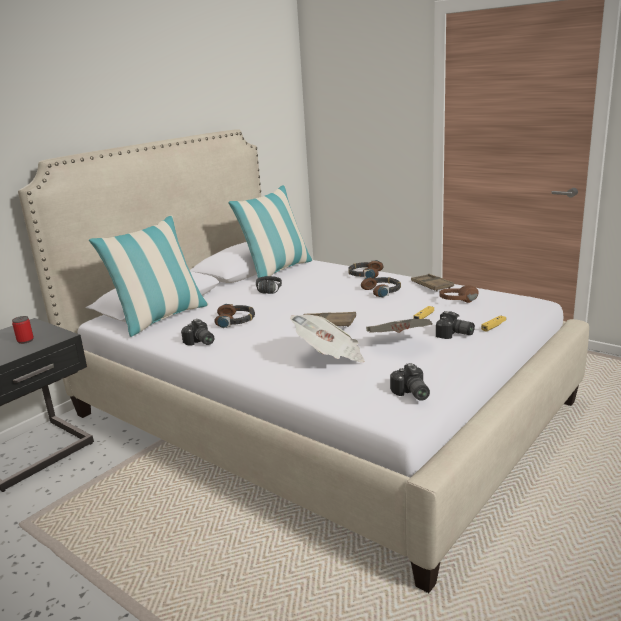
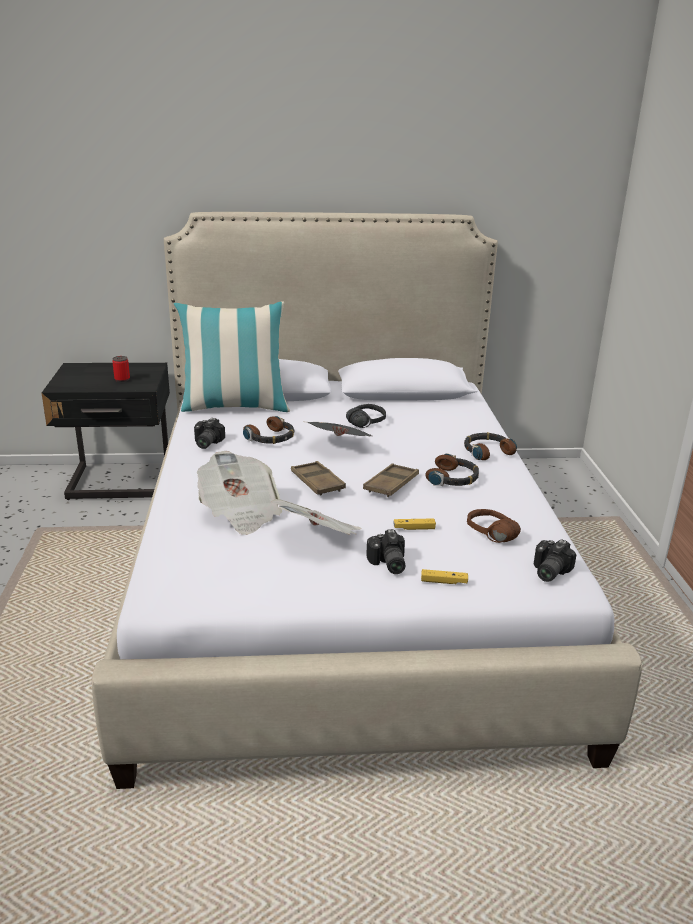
camera: 45 degrees right, 5 degrees up
pillow [228,185,313,278] -> none
camera [390,363,430,401] -> camera moved to [534,539,576,582]
brown tray [411,274,454,292] -> brown tray moved to [363,463,419,497]
none -> newspaper [303,421,372,437]

